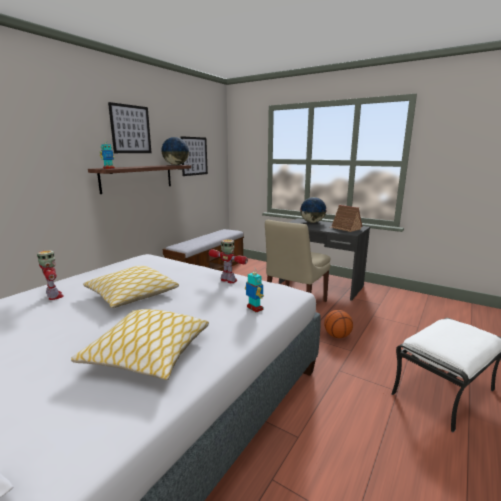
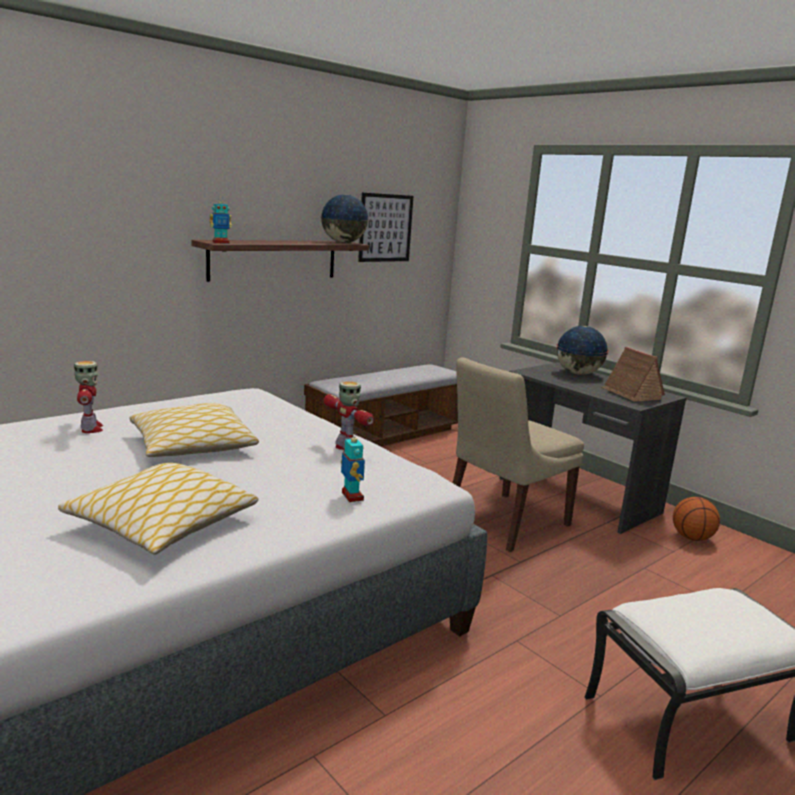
camera: 15 degrees right, 0 degrees up
picture [108,102,152,153] -> none
basketball [324,310,353,338] -> basketball moved to [673,497,720,541]

